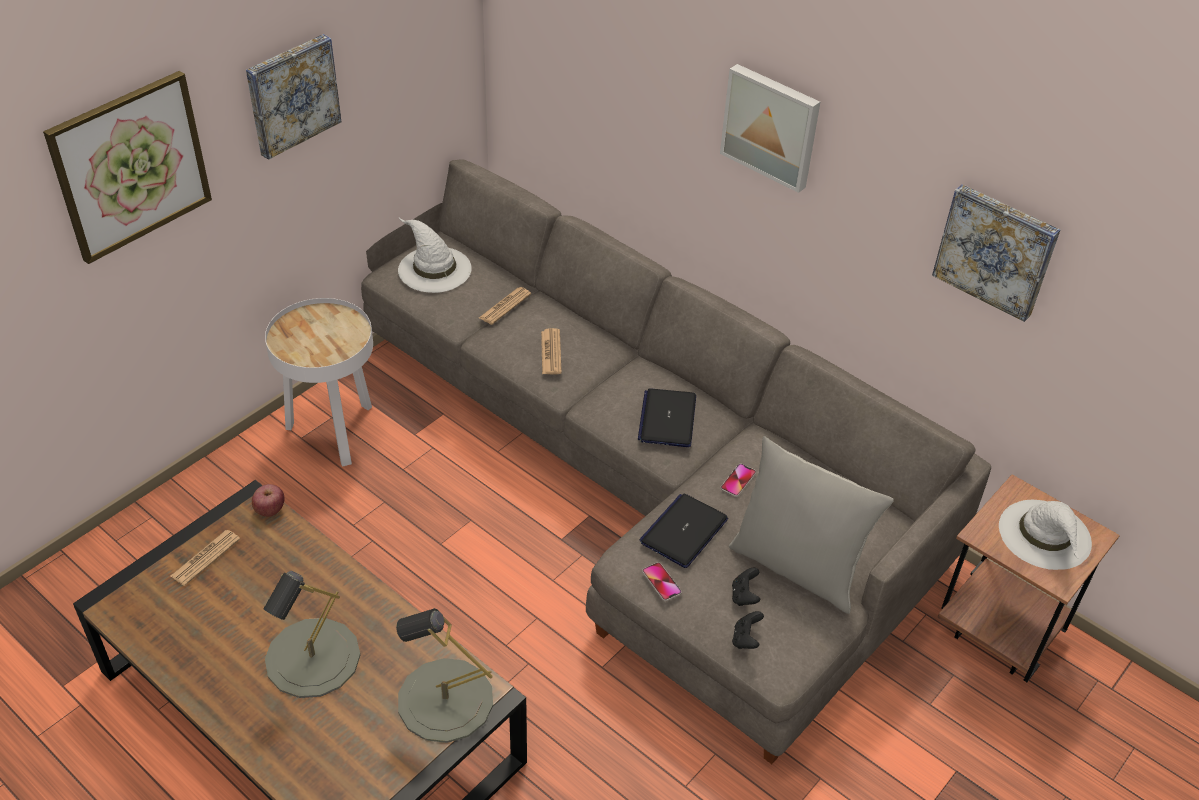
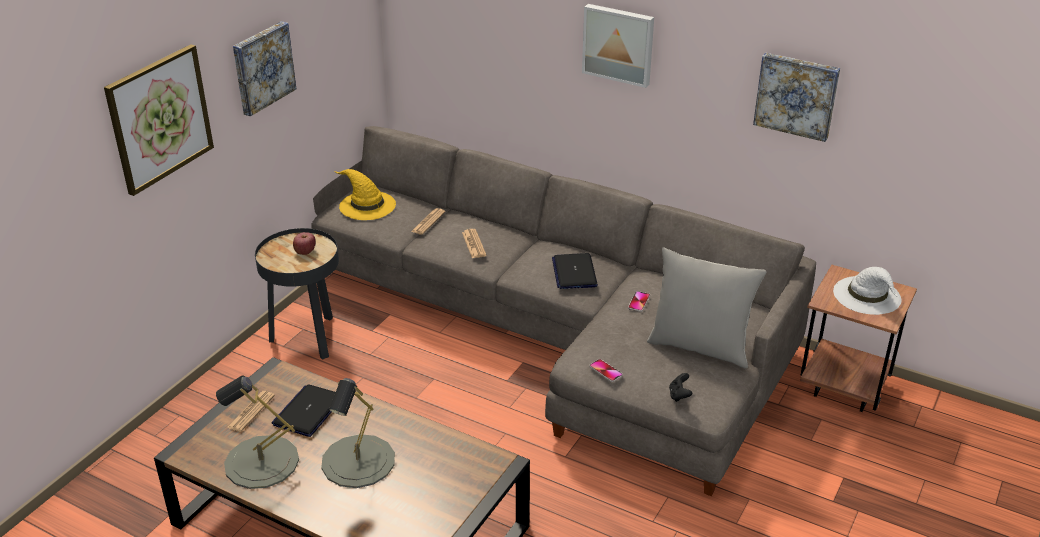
camera: 10 degrees left, 10 degrees down
apple [252,484,285,517] -> apple moved to [293,232,316,255]
white side table [265,298,373,467] -> black side table [255,228,339,360]
grey table lamp [396,608,493,743] -> grey table lamp moved to [216,375,299,489]
white hat [398,218,472,293] -> yellow hat [334,169,396,220]
laptop [639,494,728,568] -> laptop moved to [271,384,336,437]
black game controller [732,568,760,606] -> none

